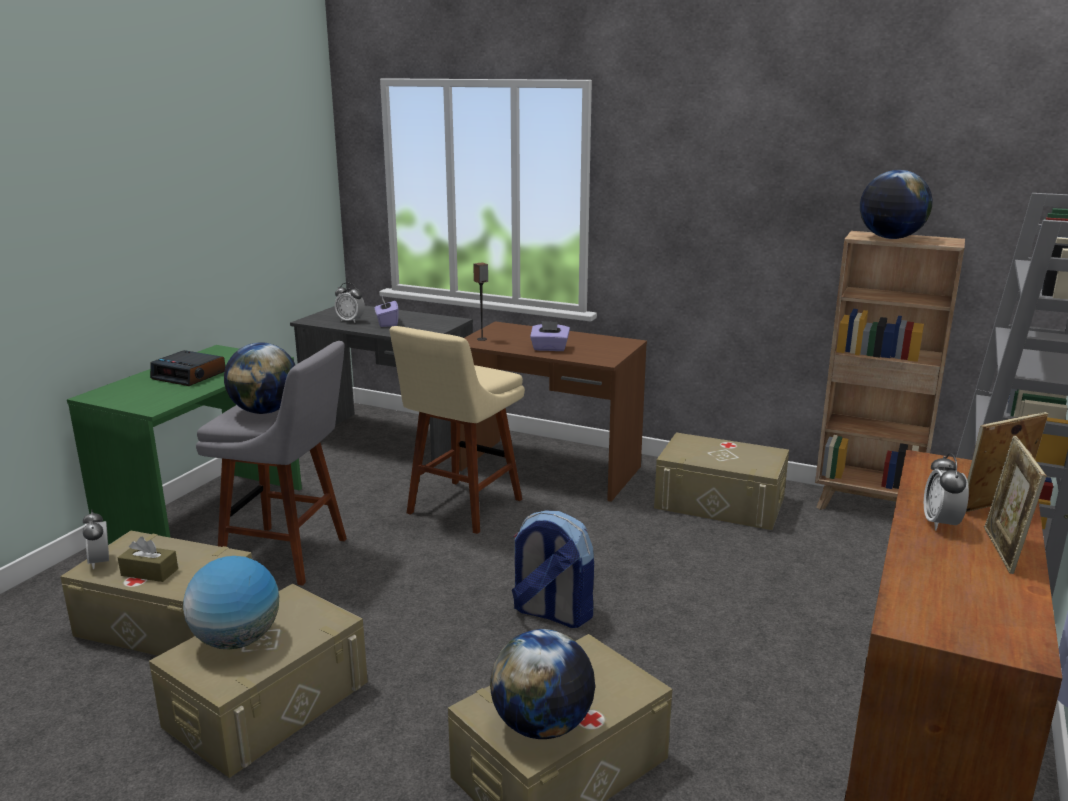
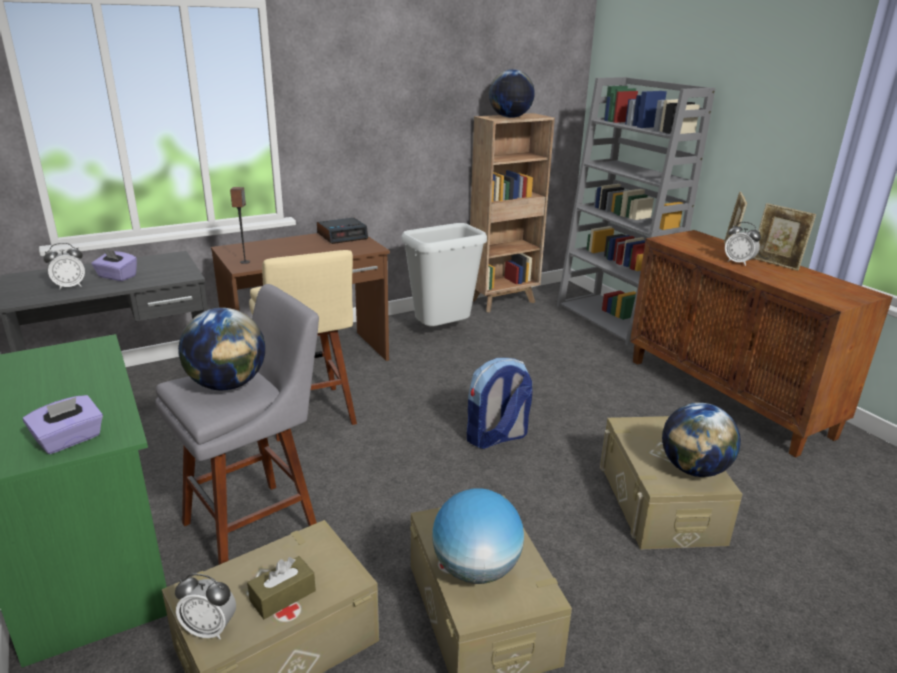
camera: 55 degrees left, 5 degrees up
alarm clock [150,350,225,386] -> alarm clock moved to [317,218,368,244]
purple tissue box [530,321,570,351] -> purple tissue box moved to [23,395,103,454]
beige storage box [654,432,789,530] -> grey trash can [401,223,487,327]

